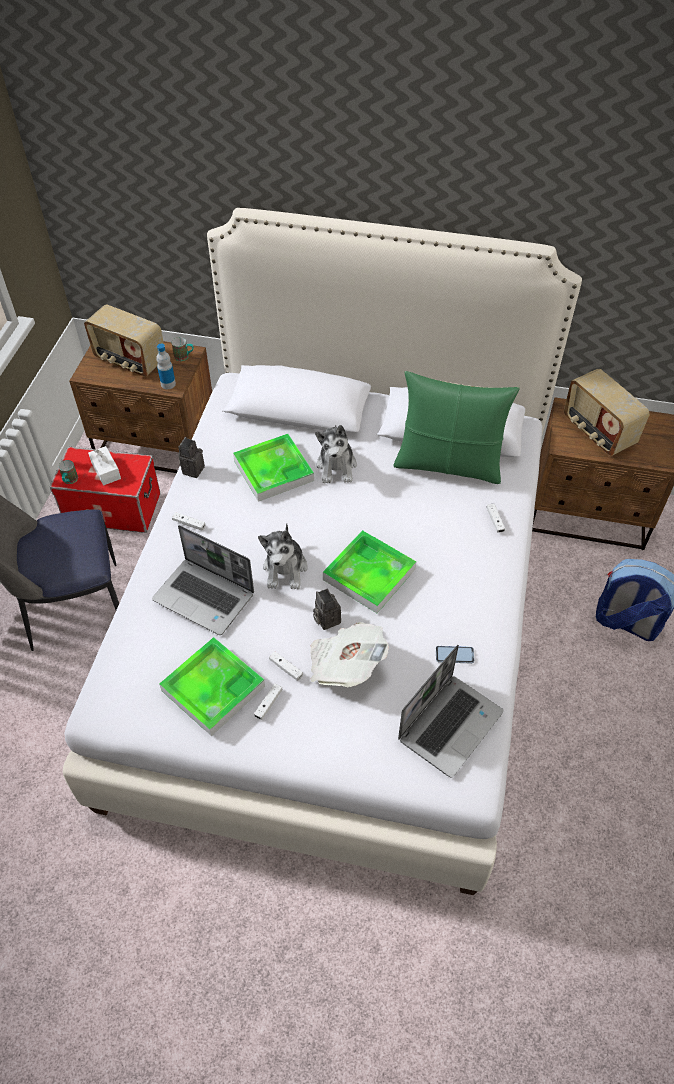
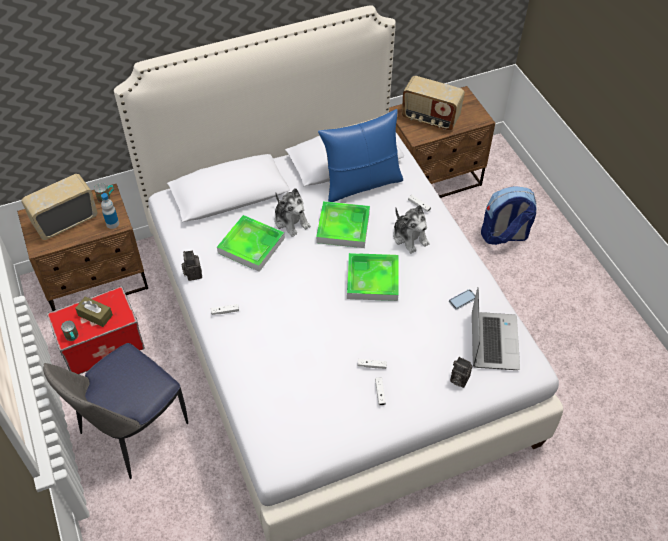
camera: 35 degrees left, 0 degrees up
radio [84,304,164,377] -> radio turned 150 degrees clockwise [21,174,97,240]
white tissue box [88,446,121,486] -> brown tissue box [75,296,113,327]
laptop [152,525,254,635] -> none
tray [159,637,265,736] -> tray moved to [316,201,370,248]
plush toy [258,523,308,589] -> plush toy moved to [393,205,430,253]
newspaper [310,622,389,687] -> none
camera [313,589,341,630] -> camera moved to [450,357,472,388]
green pillow [393,371,519,484] -> blue pillow [318,109,403,202]

